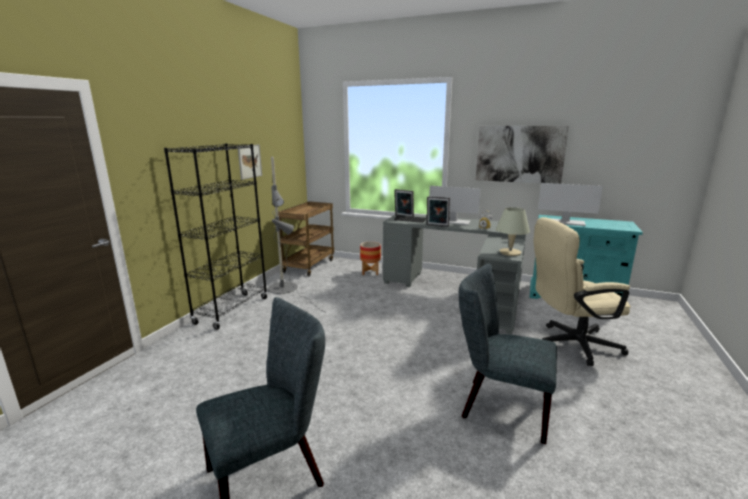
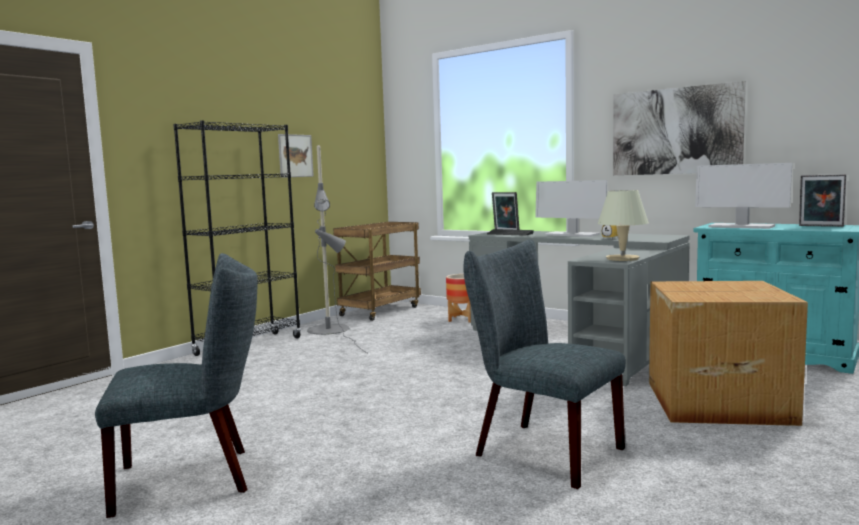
camera: 15 degrees right, 10 degrees down
picture frame [427,196,450,227] -> picture frame moved to [799,174,846,227]
beige office chair [533,217,631,366] -> cardboard box [649,281,808,426]

